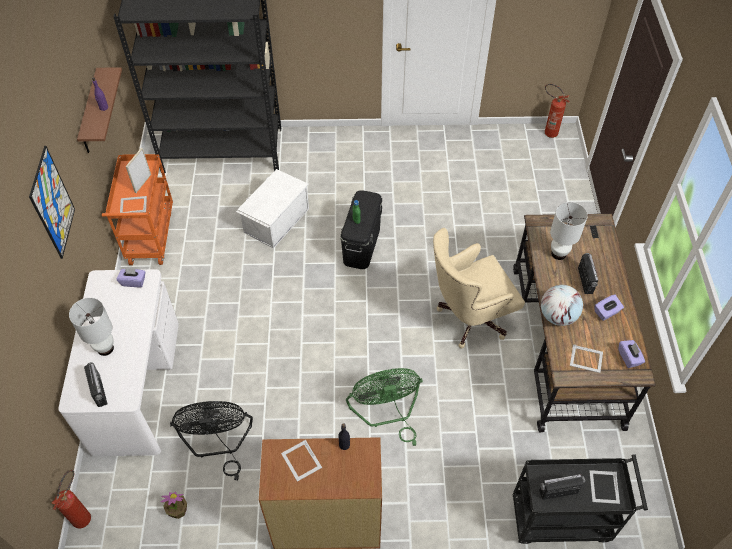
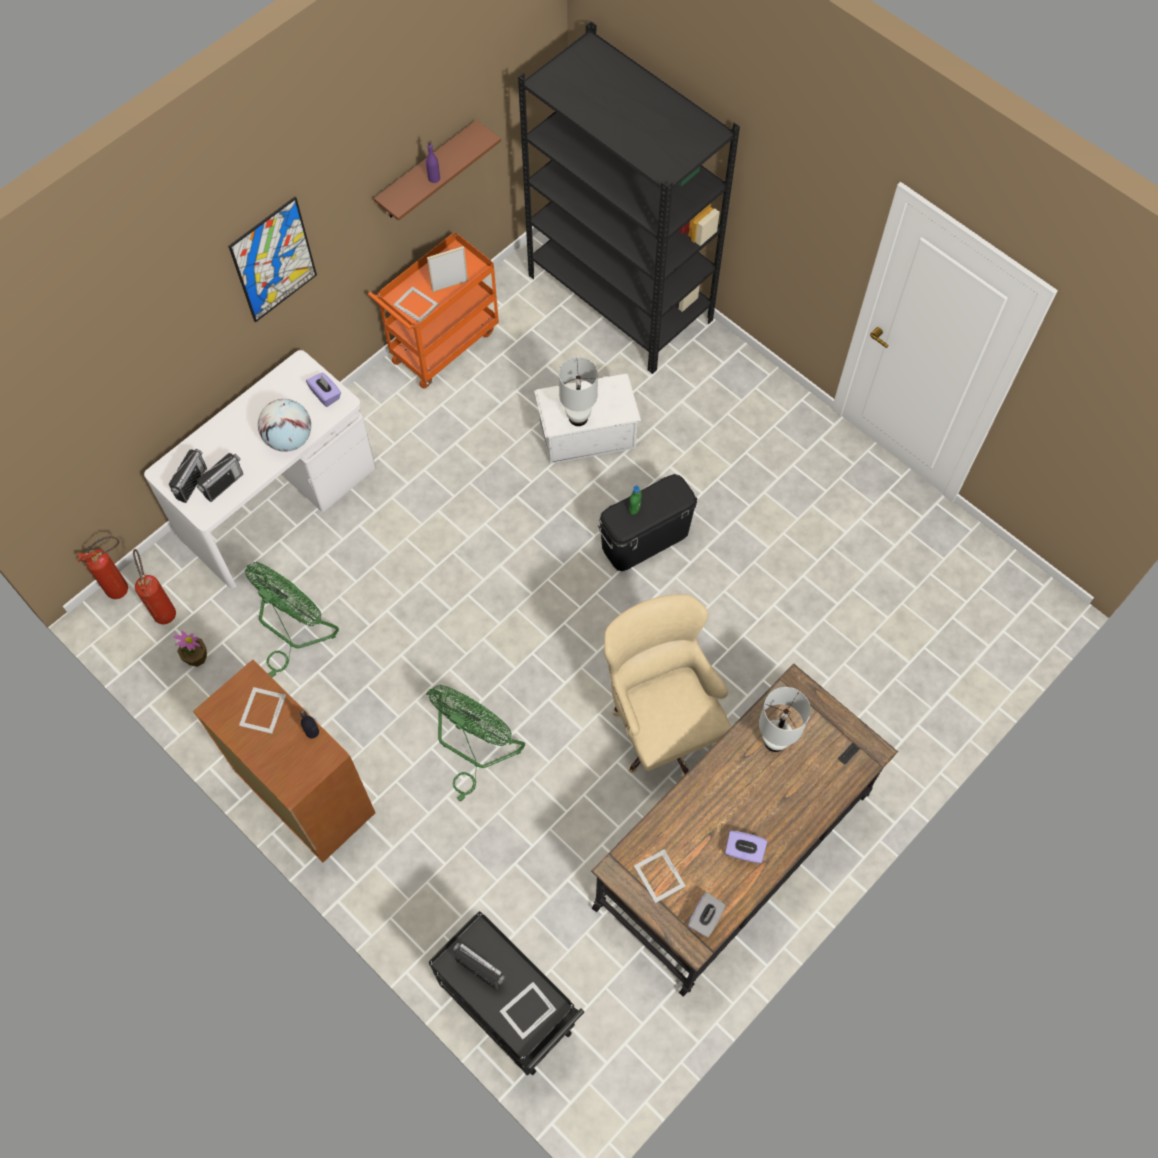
camera: 45 degrees right, 10 degrees up
white table lamp [69,298,114,356] -> white table lamp moved to [559,357,598,426]
black fan [170,401,253,481] -> green fan [245,562,339,677]
beige office chair [433,228,525,348] -> beige office chair turned 45 degrees clockwise [604,594,731,778]
globe [541,285,583,326] -> globe moved to [258,399,311,452]
fire extinguisher [545,84,570,138] -> fire extinguisher moved to [133,549,176,625]
radio [578,253,598,294] -> radio moved to [197,453,243,502]
purple tissue box [619,340,645,368] -> grey tissue box [688,892,726,938]

